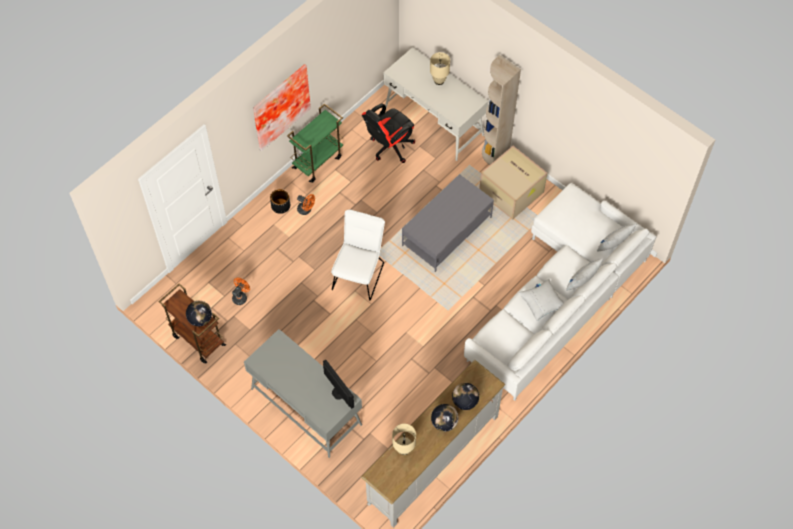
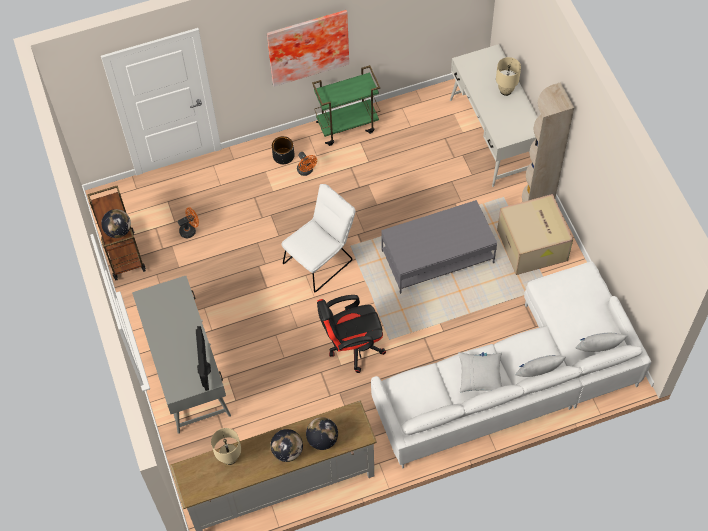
camera: 30 degrees right, 0 degrees up
black office chair [362,103,415,163] -> black office chair moved to [317,295,386,373]

